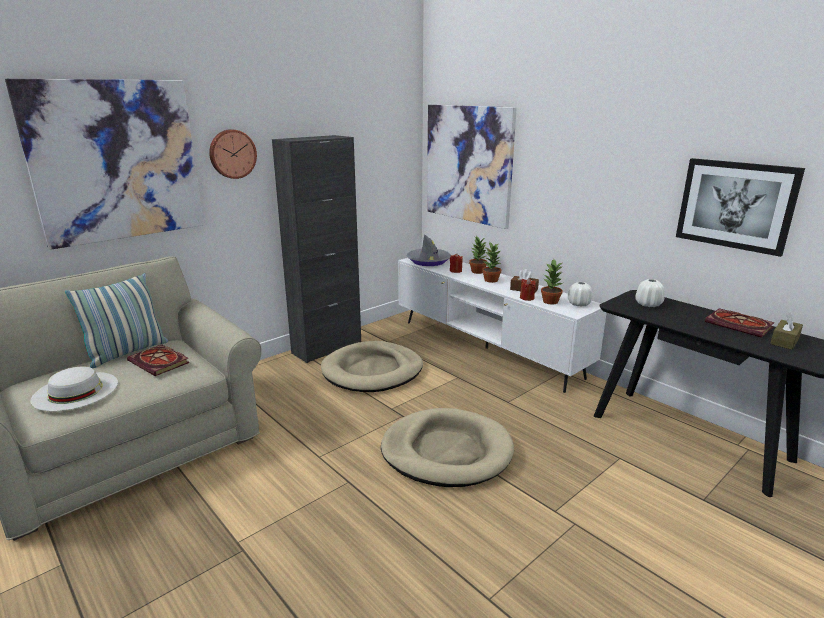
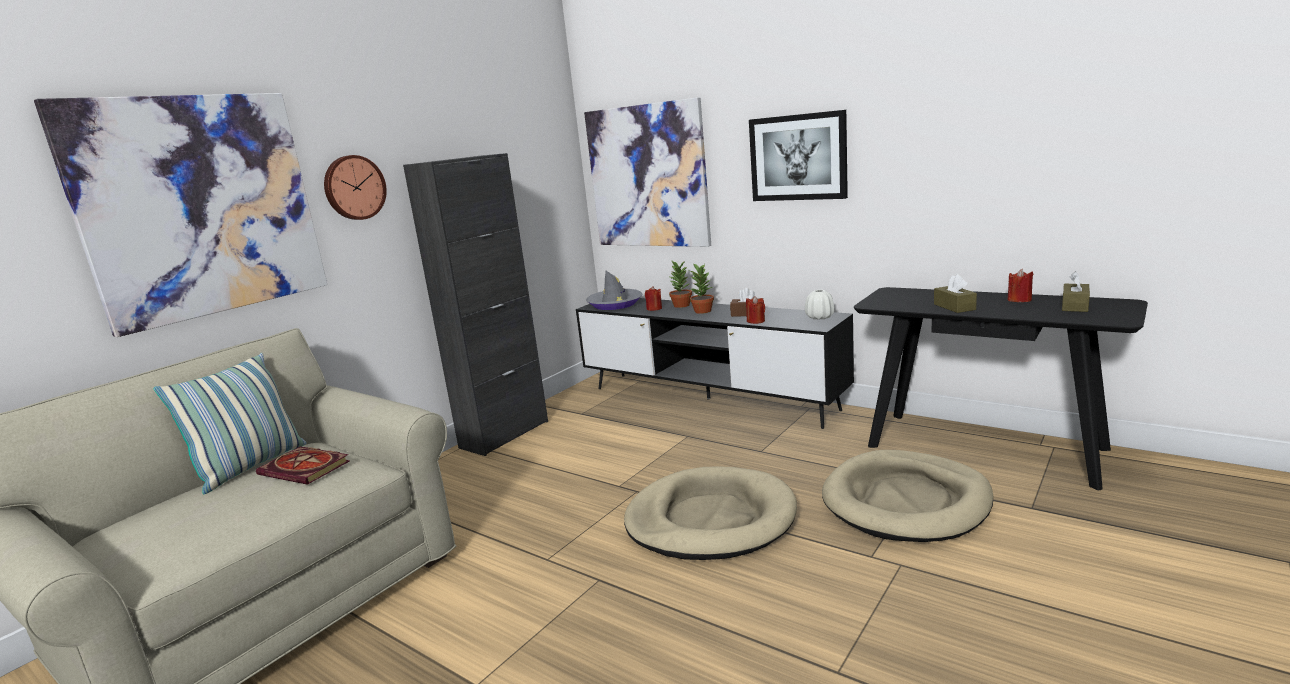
camera: 10 degrees left, 5 degrees down
white hat [30,367,118,412] -> none
beige dog bed [321,341,423,392] -> beige dog bed moved to [822,450,994,542]
white tv stand [398,258,607,393] -> black tv stand [576,298,854,429]
potted plant [541,259,563,305] -> none
white vase [635,279,665,307] -> none
picture [676,158,805,257] -> picture moved to [749,110,848,201]
book [705,308,775,338] -> red candle [1007,269,1033,302]
none -> brown tissue box [934,274,977,313]

